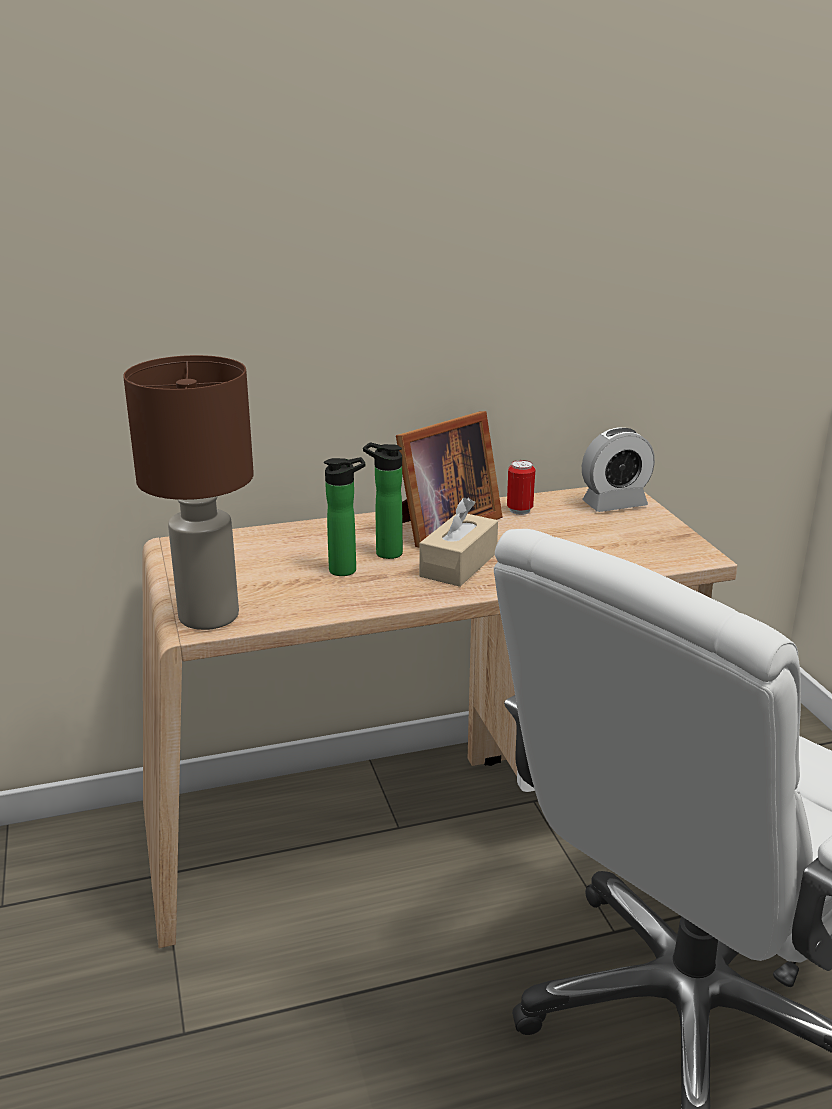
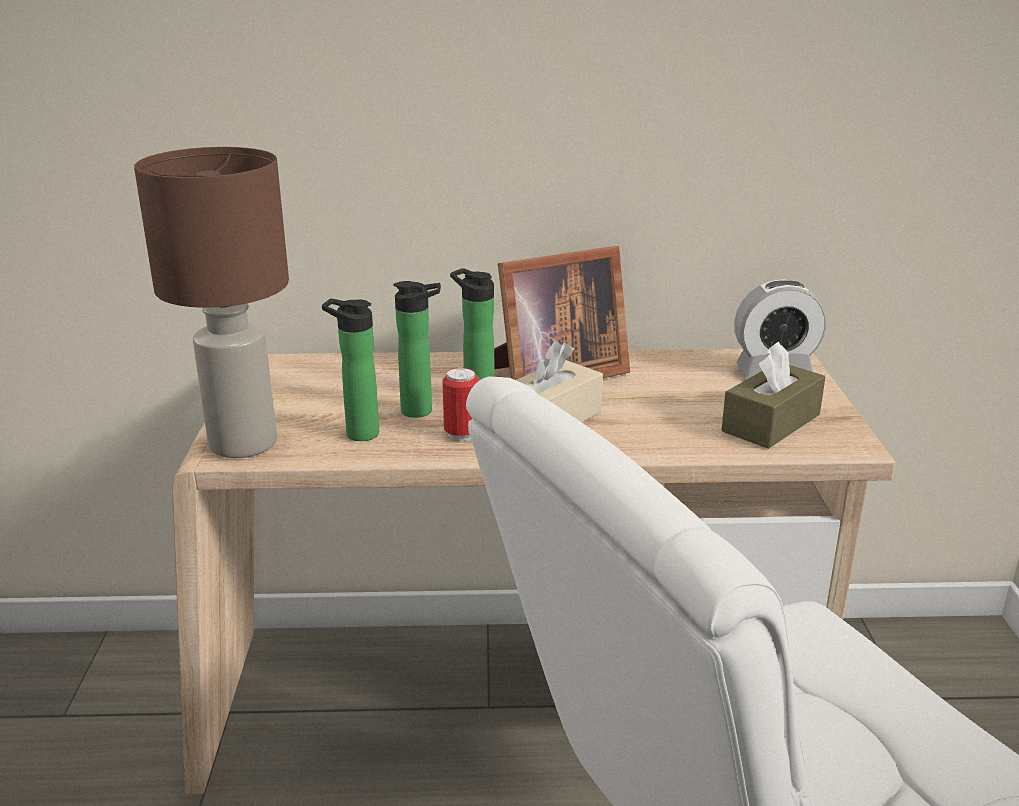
camera: 15 degrees right, 0 degrees up
can [507,460,535,515] -> can moved to [442,367,479,441]
none -> bottle [322,299,379,441]
none -> brown tissue box [722,341,825,449]

